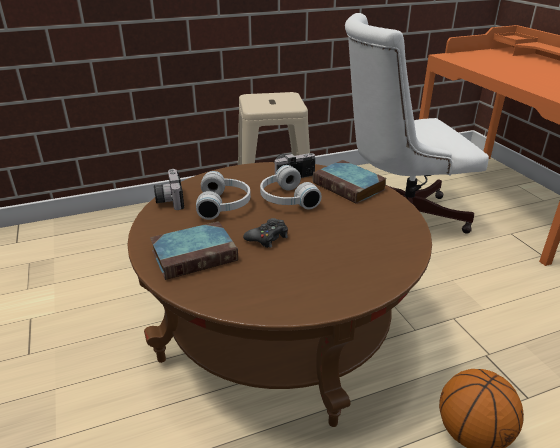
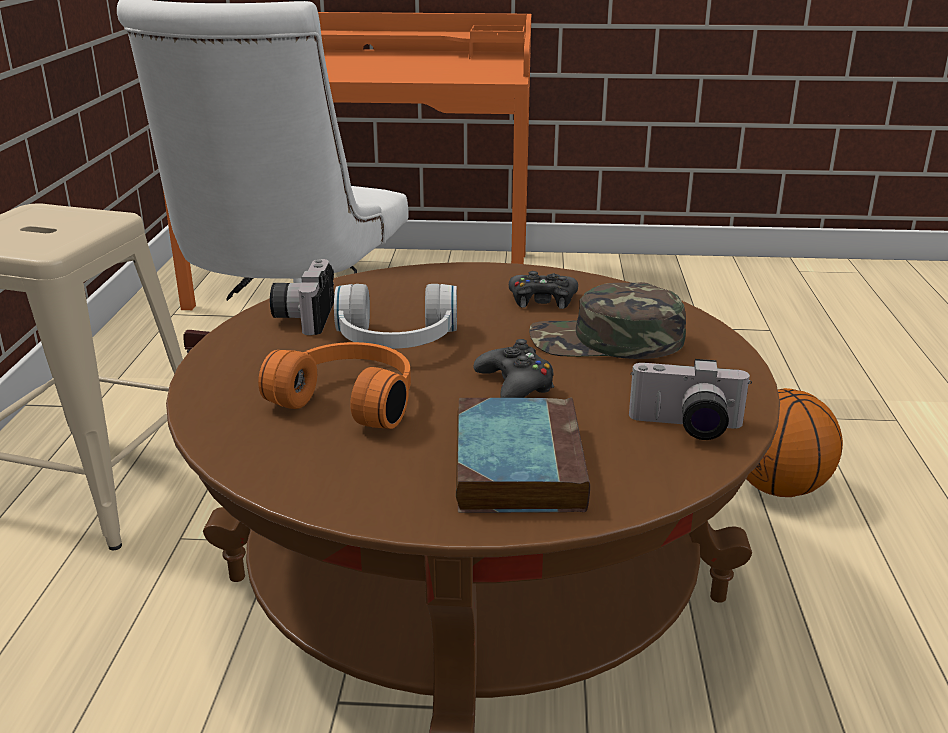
camera: 65 degrees left, 5 degrees down
camera [154,169,184,210] -> camera moved to [629,359,752,440]
white headphones [196,171,251,220] -> orange headphones [258,342,411,429]
book [313,160,387,204] -> none
none -> black game controller [509,271,578,309]
none -> green cap [529,282,686,359]

